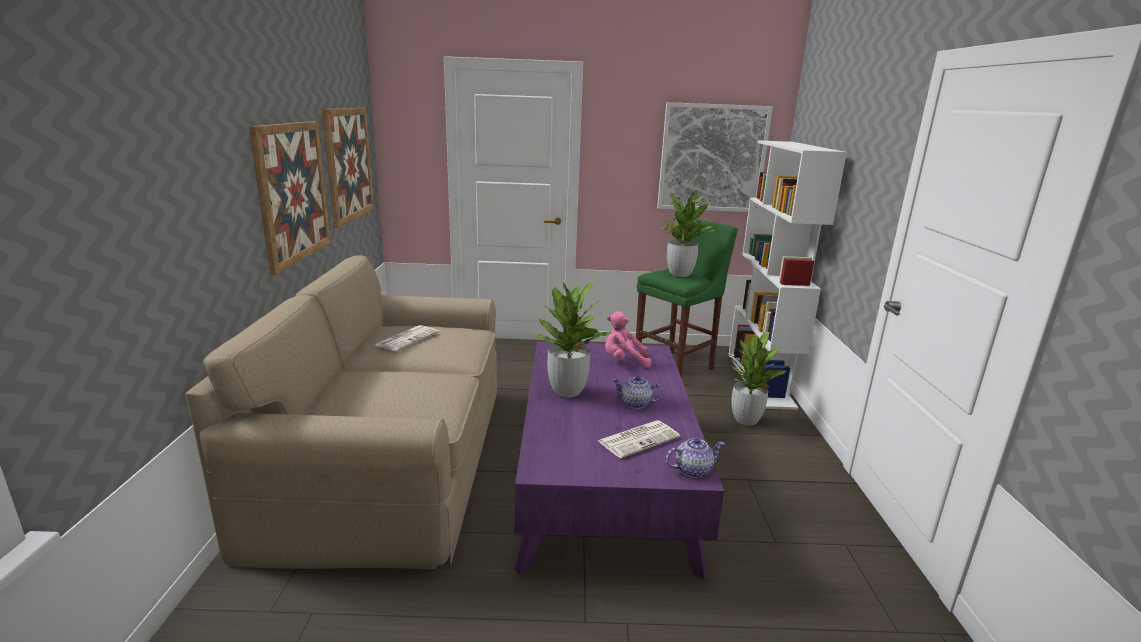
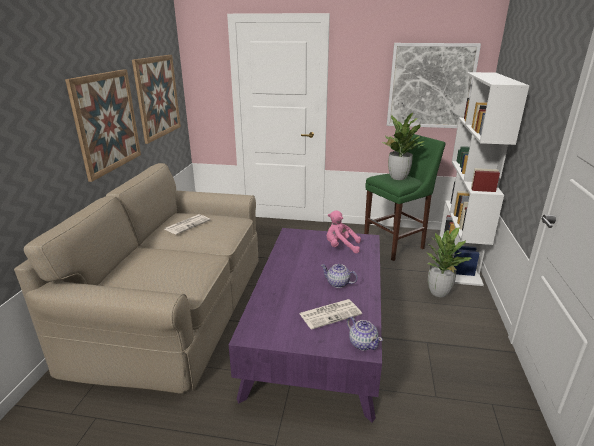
camera: 10 degrees right, 5 degrees up
potted plant [532,281,612,397] -> none
teapot [666,438,725,478] -> teapot turned 60 degrees clockwise [347,316,383,350]

